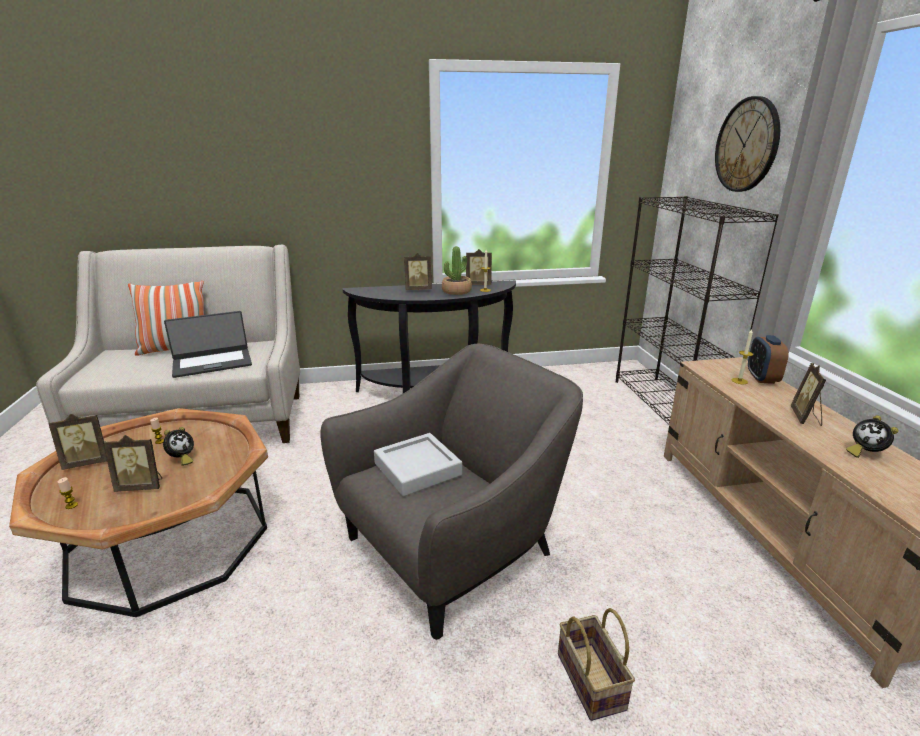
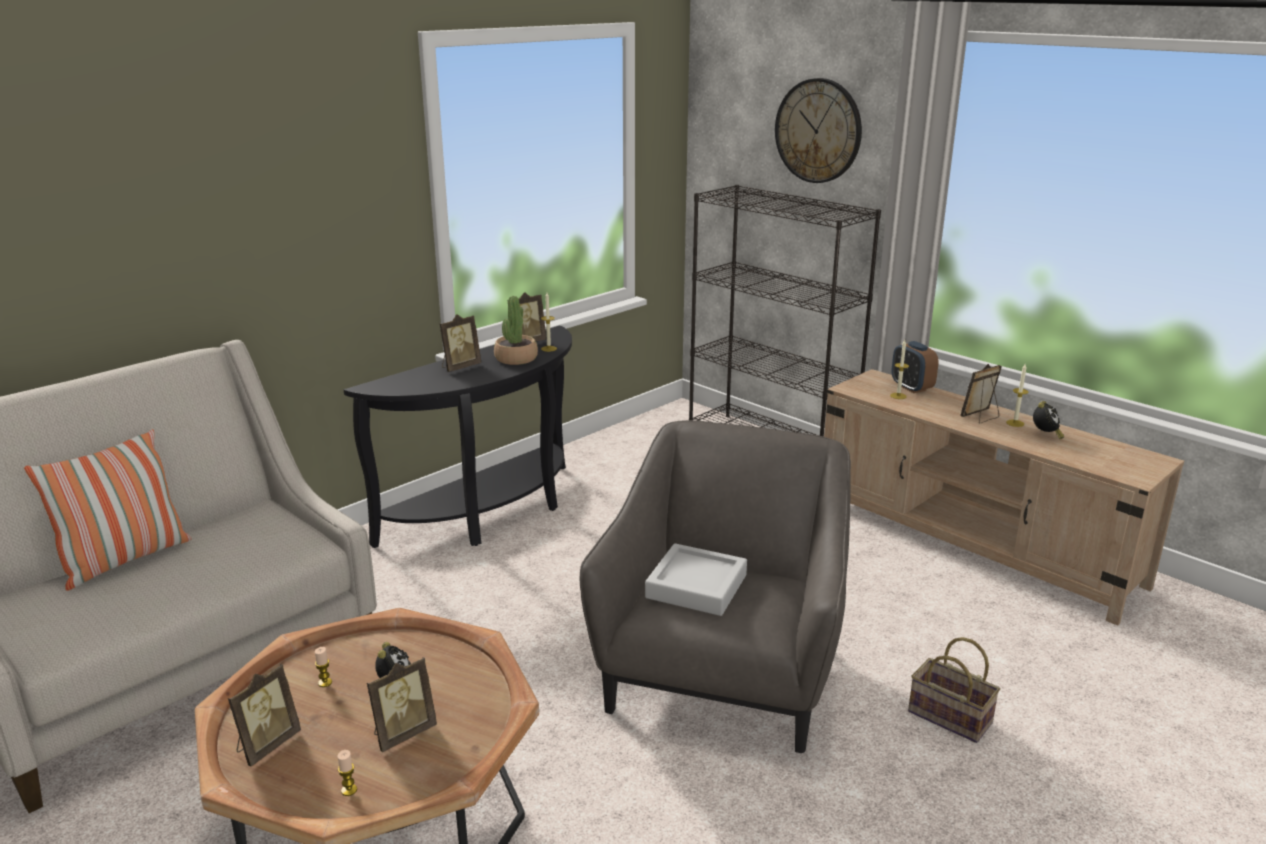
camera: 35 degrees left, 0 degrees up
laptop [164,311,252,378] -> none
picture frame [791,363,826,426] -> picture frame turned 75 degrees clockwise [960,364,1002,423]
alarm clock [846,415,899,458] -> alarm clock turned 90 degrees counterclockwise [1033,401,1064,439]
none -> candle [1006,364,1028,427]

